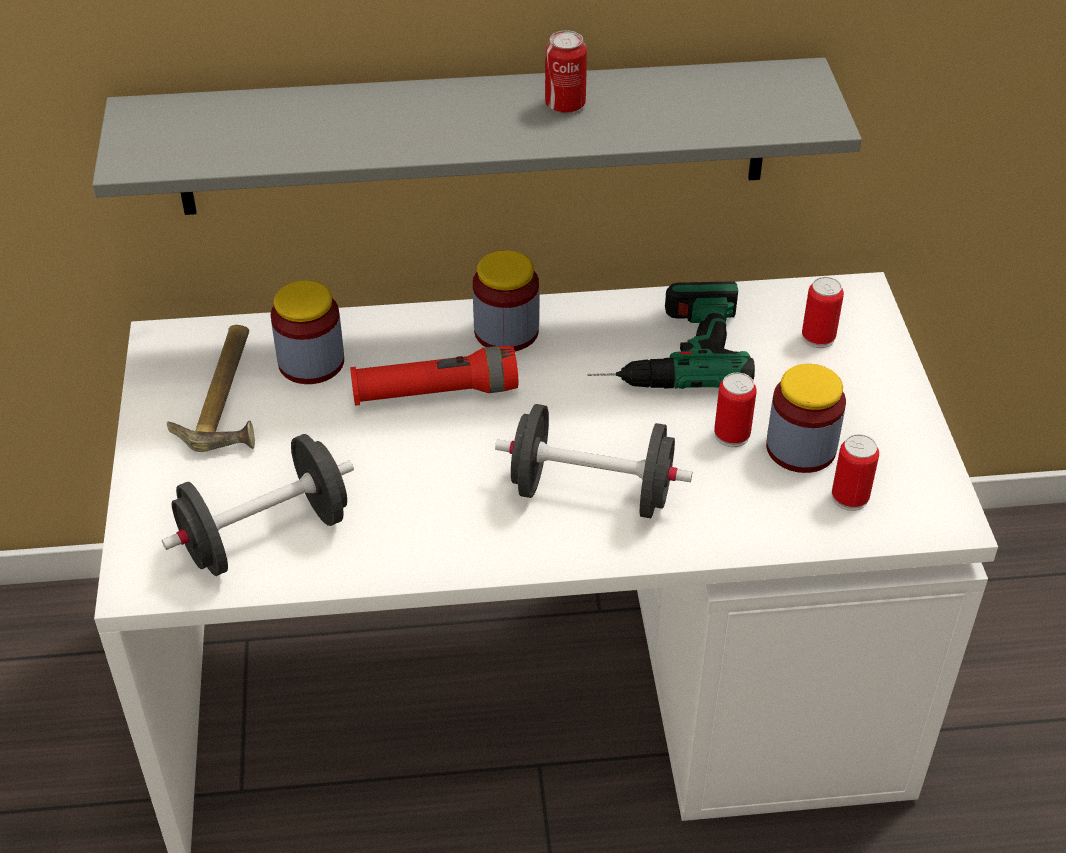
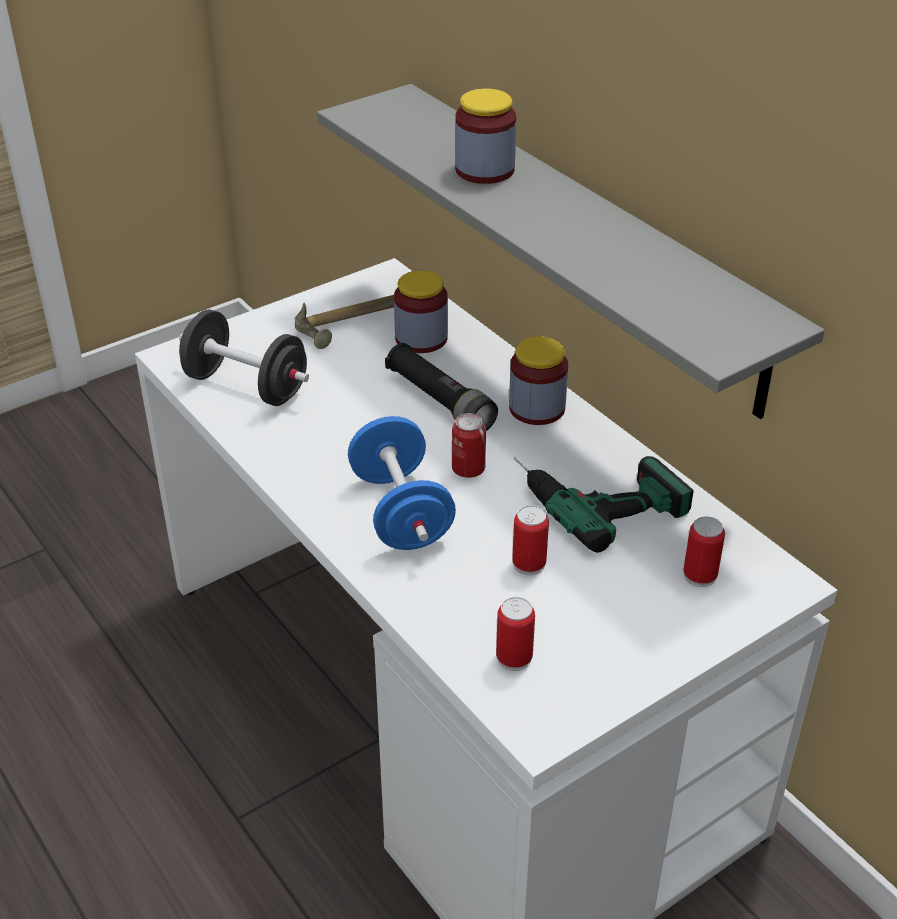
camera: 60 degrees right, 5 degrees down
red flashlight [350,346,518,406] -> black flashlight [385,343,498,431]
black dumbbell [495,404,692,518] -> blue dumbbell [348,416,456,550]
can [545,31,587,113] -> can moved to [452,413,486,478]
jar [766,364,846,473] -> jar moved to [455,88,516,184]

